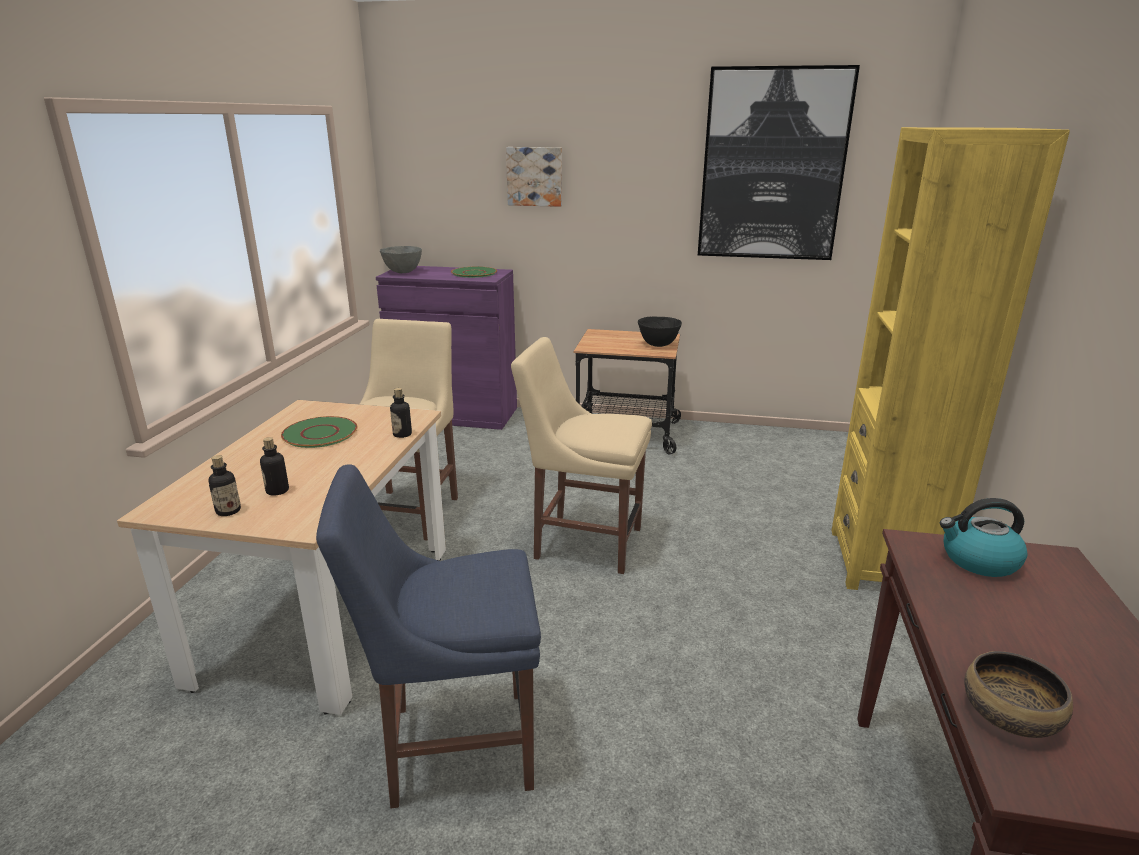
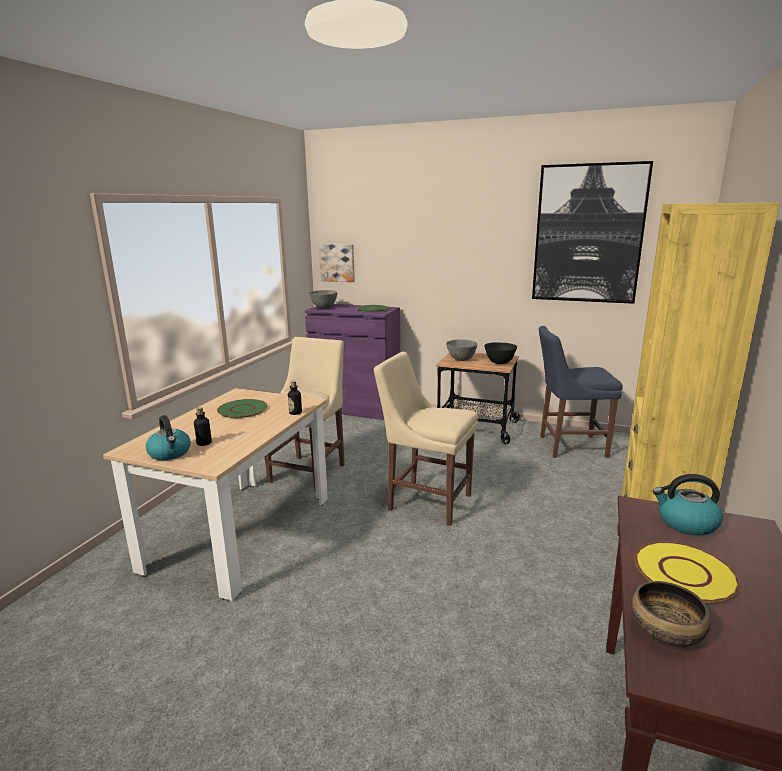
camera: 10 degrees right, 5 degrees down
bottle [208,455,241,516] -> kettle [146,415,191,460]
blue chair [316,464,541,808] -> blue chair moved to [539,326,623,458]
picture [506,147,562,207] -> picture moved to [319,244,355,282]
none -> grey bowl [446,340,478,361]
none -> yellow plate [635,542,740,603]

